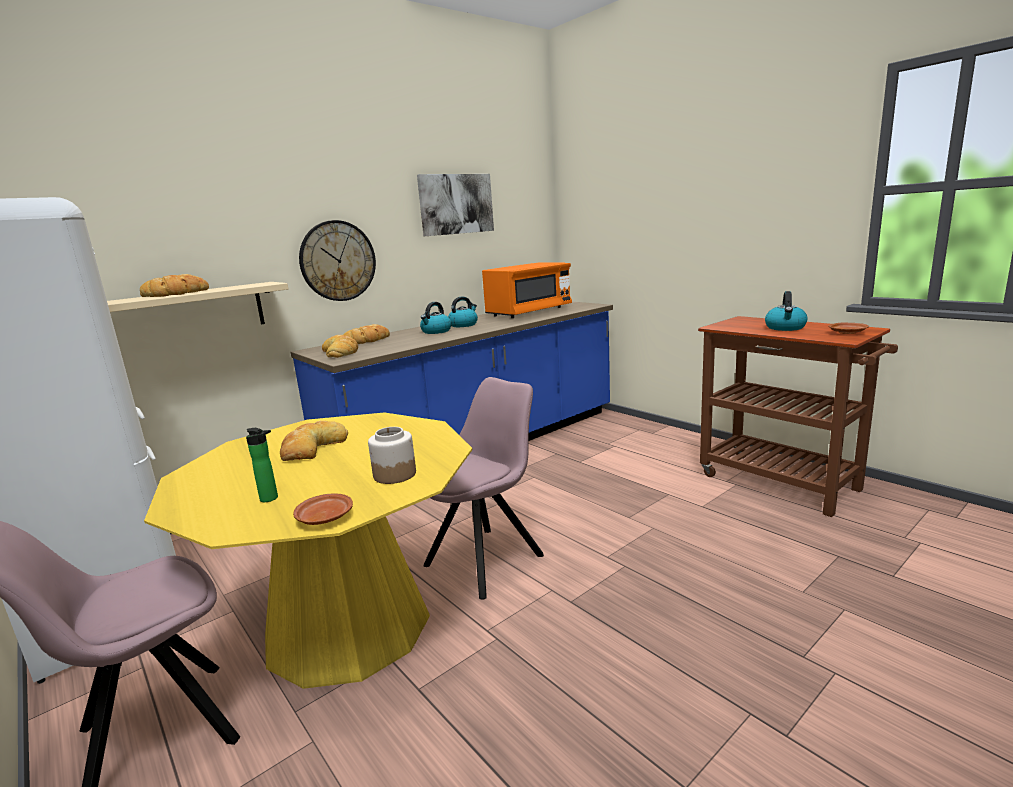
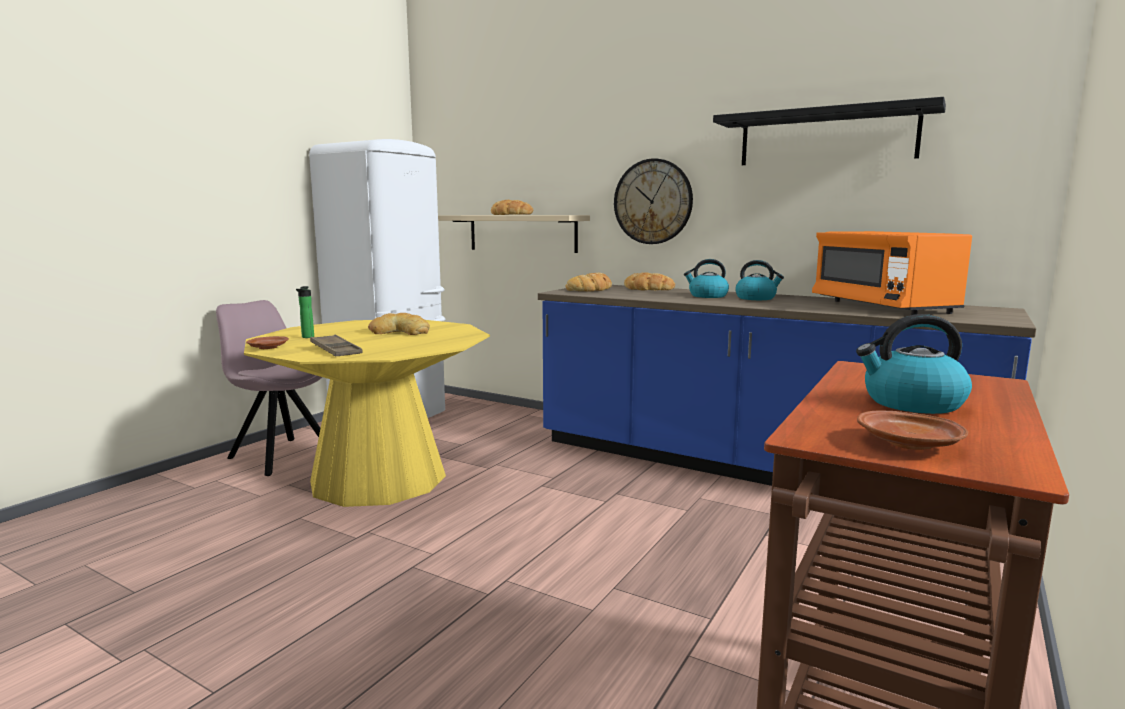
camera: 70 degrees right, 5 degrees down
jar [368,427,416,484] -> brown tray [310,335,362,356]
picture [417,174,494,236] -> black shelf [713,97,946,165]
pink chair [424,377,544,600] -> none
orange microwave [482,262,572,318] -> orange microwave turned 45 degrees clockwise [812,231,972,315]

